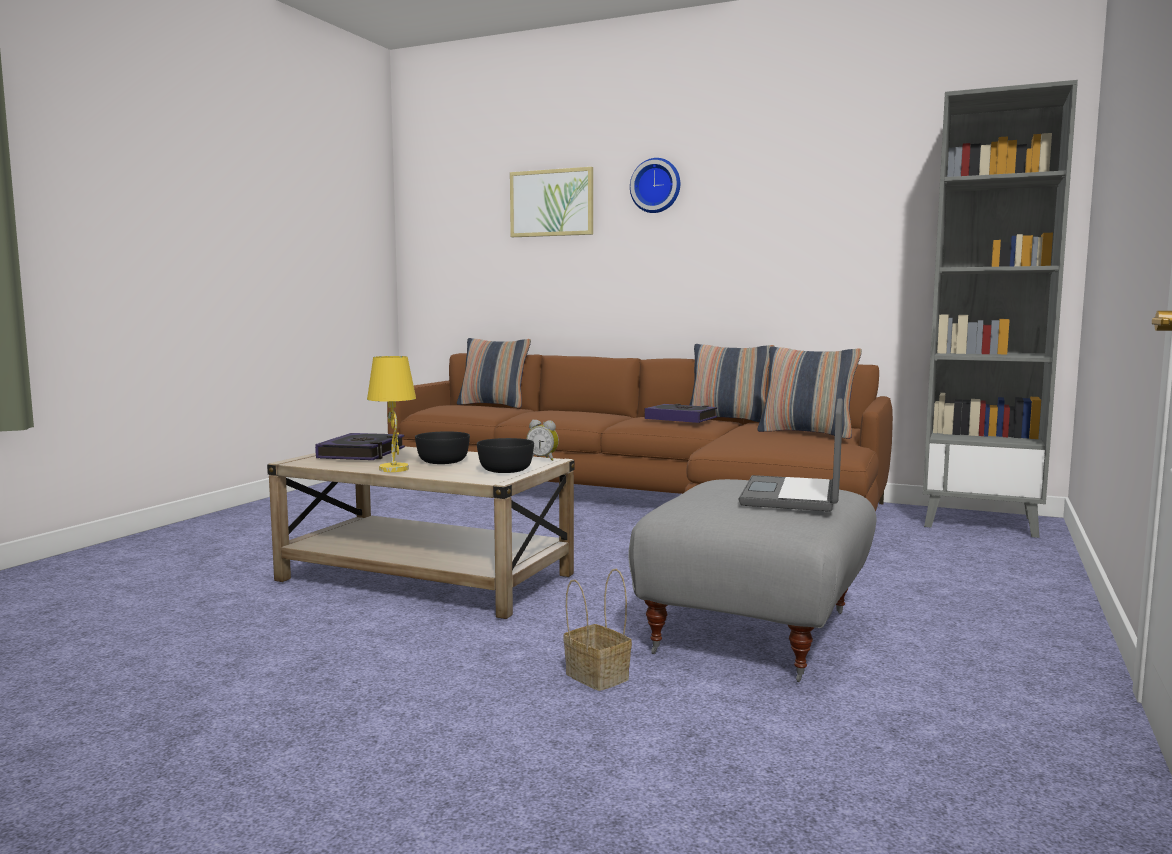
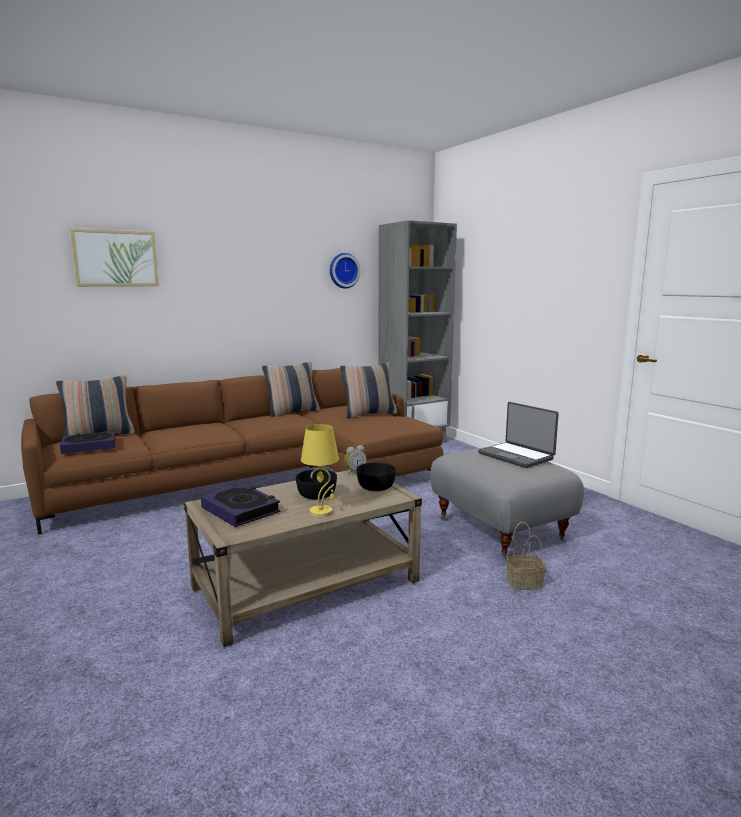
camera: 55 degrees left, 5 degrees up
wall clock [630,158,680,213] -> wall clock moved to [330,253,360,289]
book [644,404,717,423] -> book moved to [60,431,115,454]

